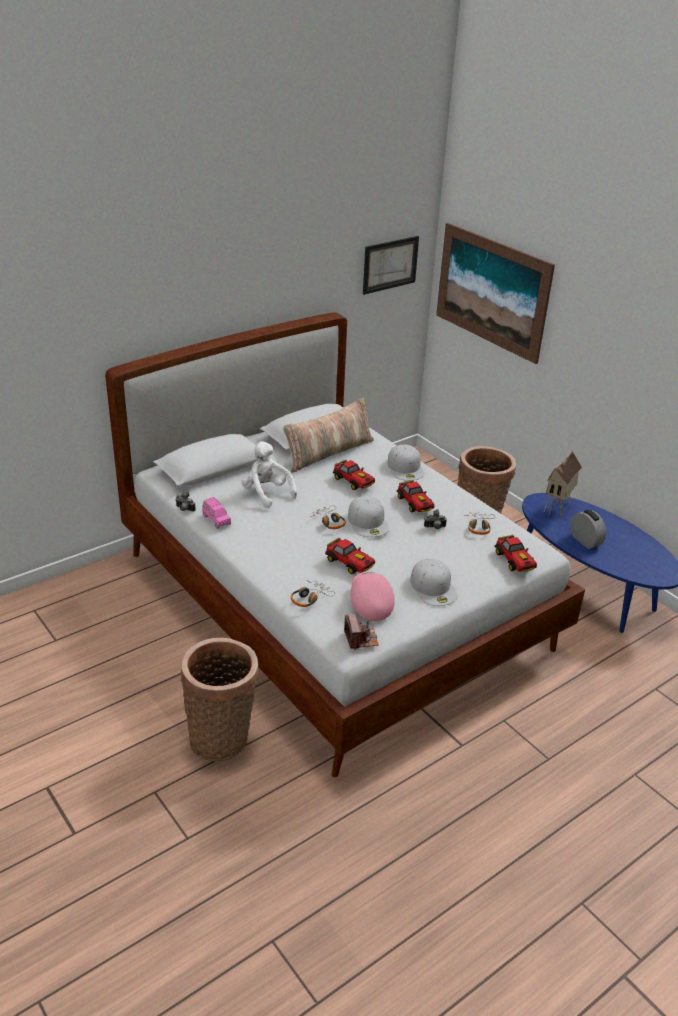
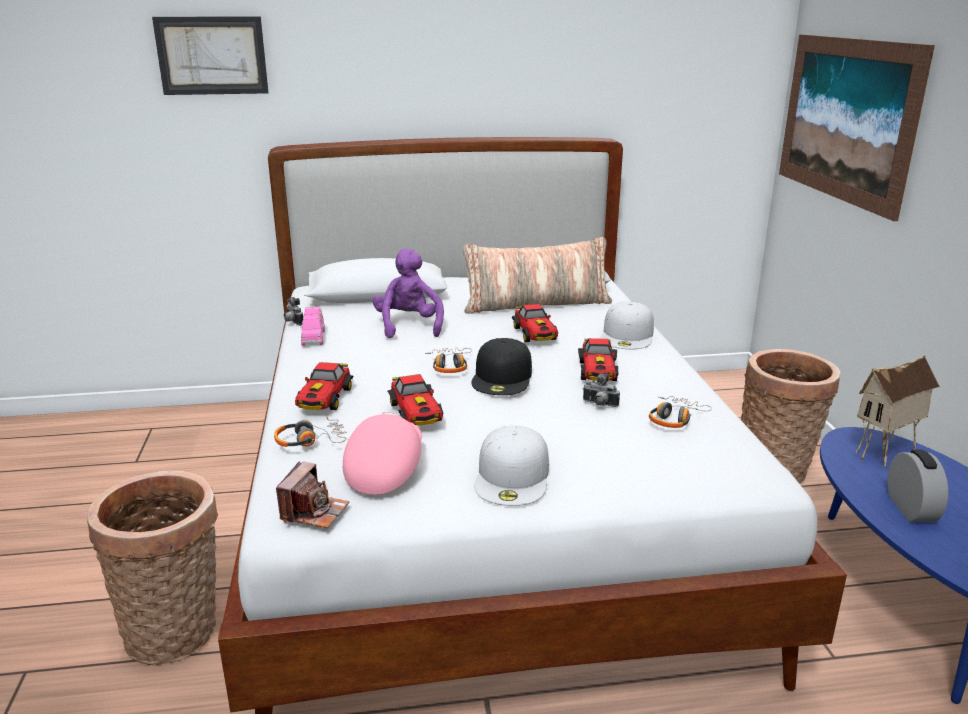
camera: 30 degrees right, 10 degrees down
white plush toy [242,441,297,508] -> purple plush toy [373,248,444,338]
white cap [348,496,389,537] -> black cap [471,338,532,395]
picture [363,236,419,295] -> picture moved to [152,16,269,95]
toy car [494,535,537,572] -> toy car moved to [295,362,354,410]

